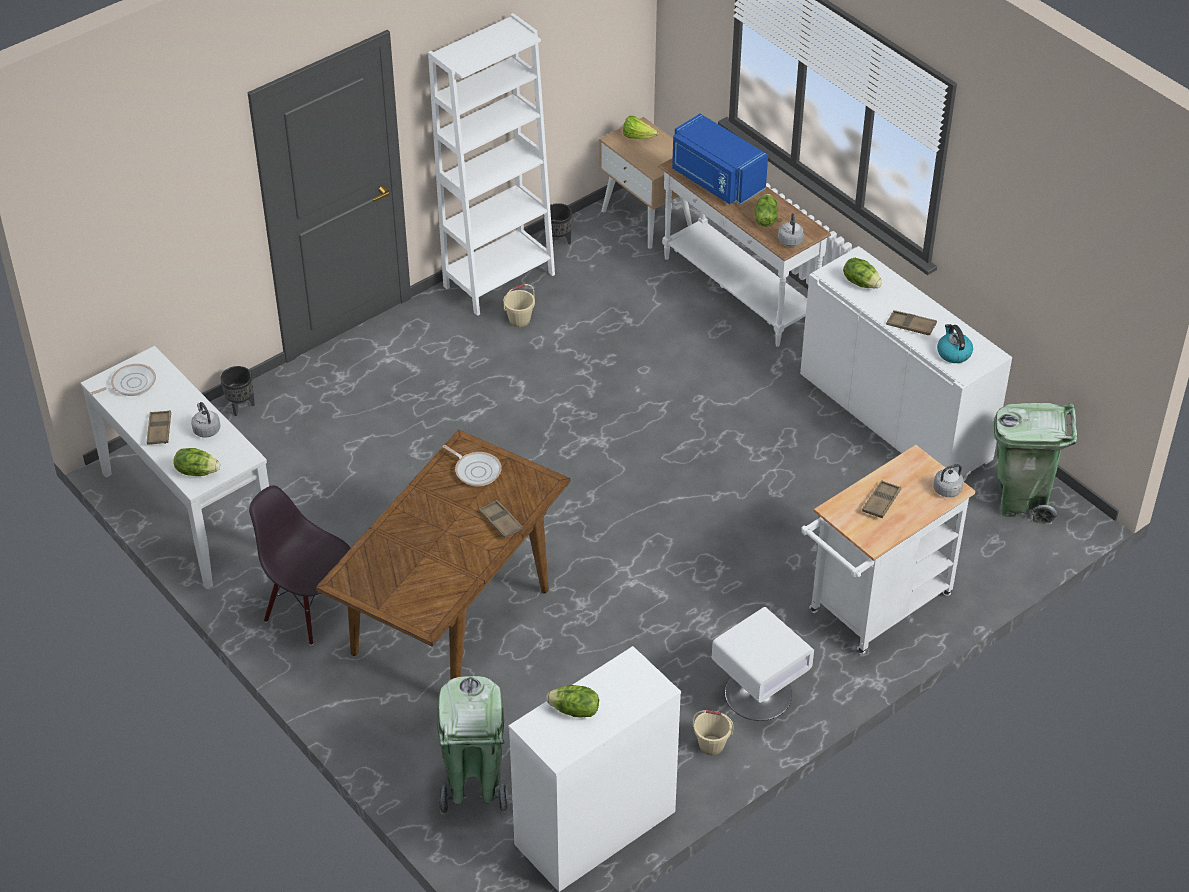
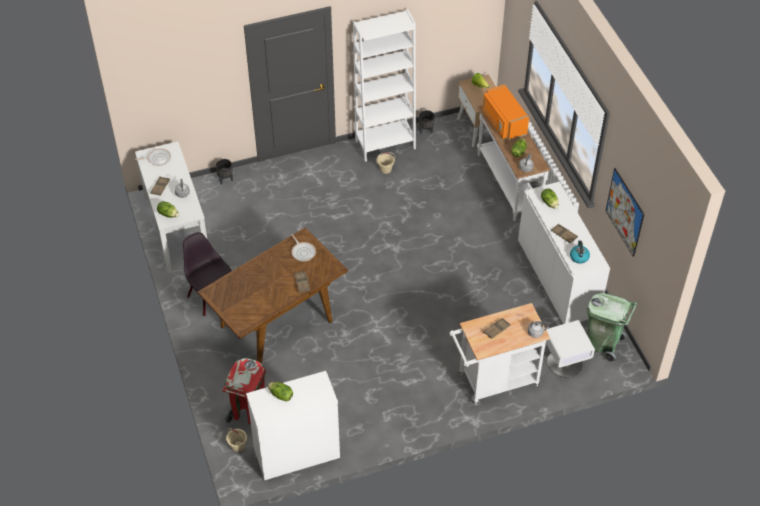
camera: 20 degrees right, 5 degrees up
green trash can [437,676,507,815] -> red trash can [222,358,266,425]
blue microwave [672,114,768,205] -> orange microwave [482,84,529,140]
beige bucket [692,710,734,755] -> beige bucket moved to [226,428,247,452]
white nightstand [712,607,814,721] -> white nightstand moved to [546,320,595,377]
none -> picture [606,168,644,257]

